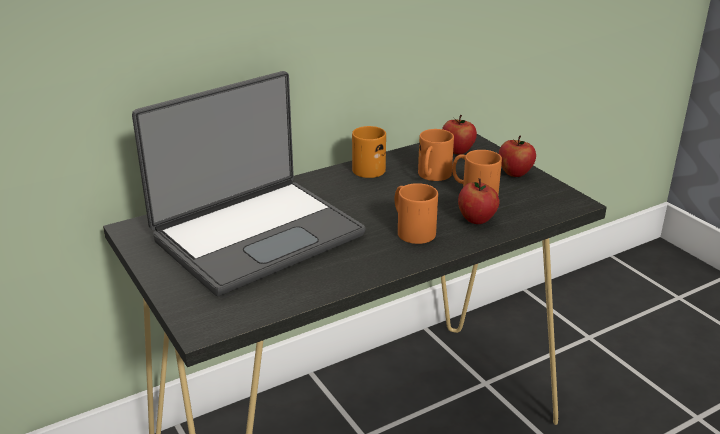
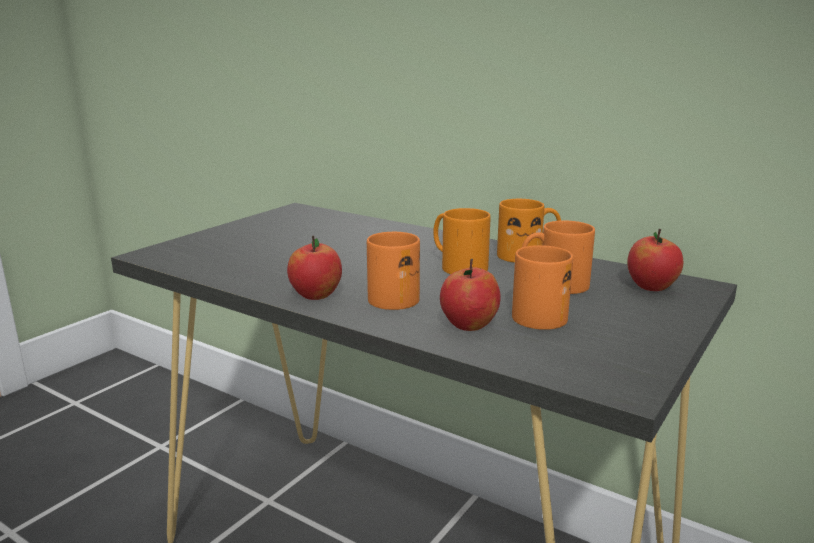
camera: 65 degrees right, 10 degrees down
laptop [132,71,365,296] -> none
apple [499,136,536,177] -> apple moved to [287,235,342,300]
none -> orange mug [433,208,490,274]

